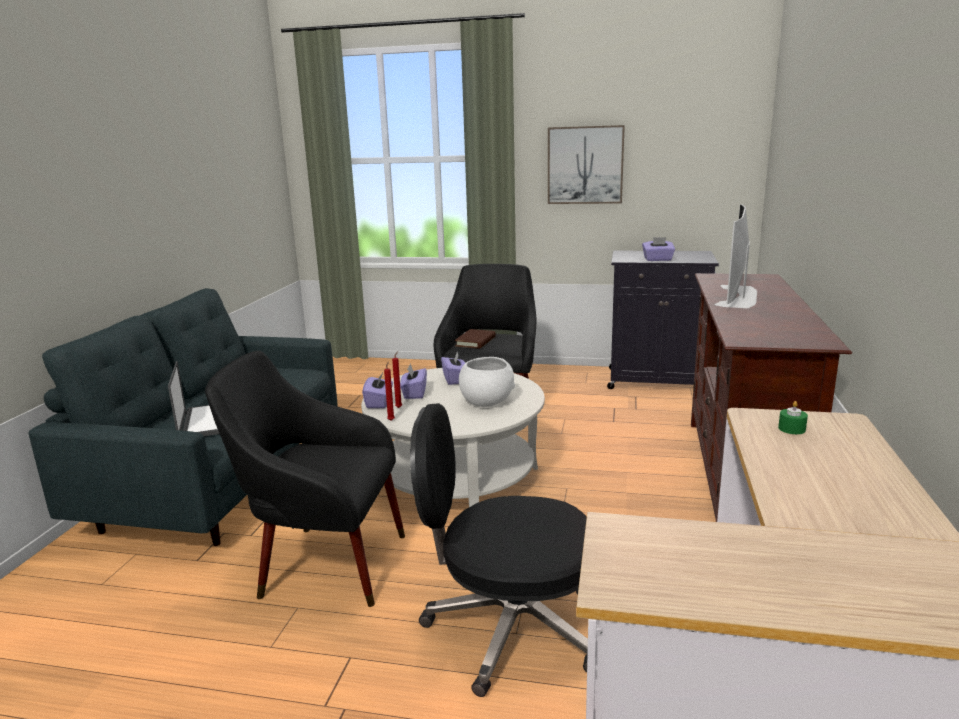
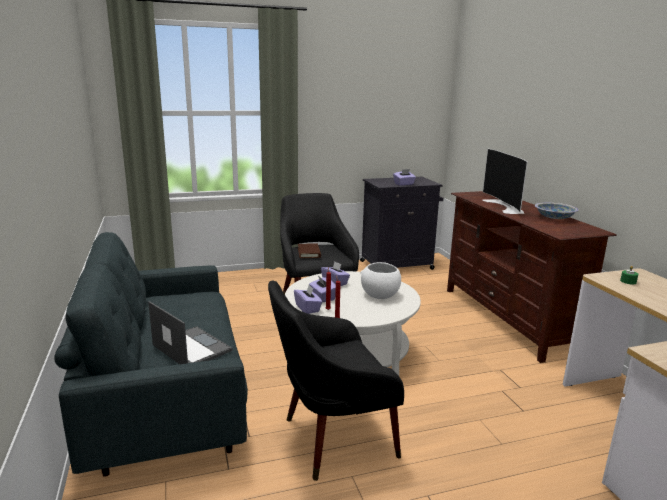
camera: 30 degrees left, 0 degrees up
black office chair [410,403,588,697] -> none
picture [548,125,625,204] -> none
none -> bowl [535,203,579,219]

